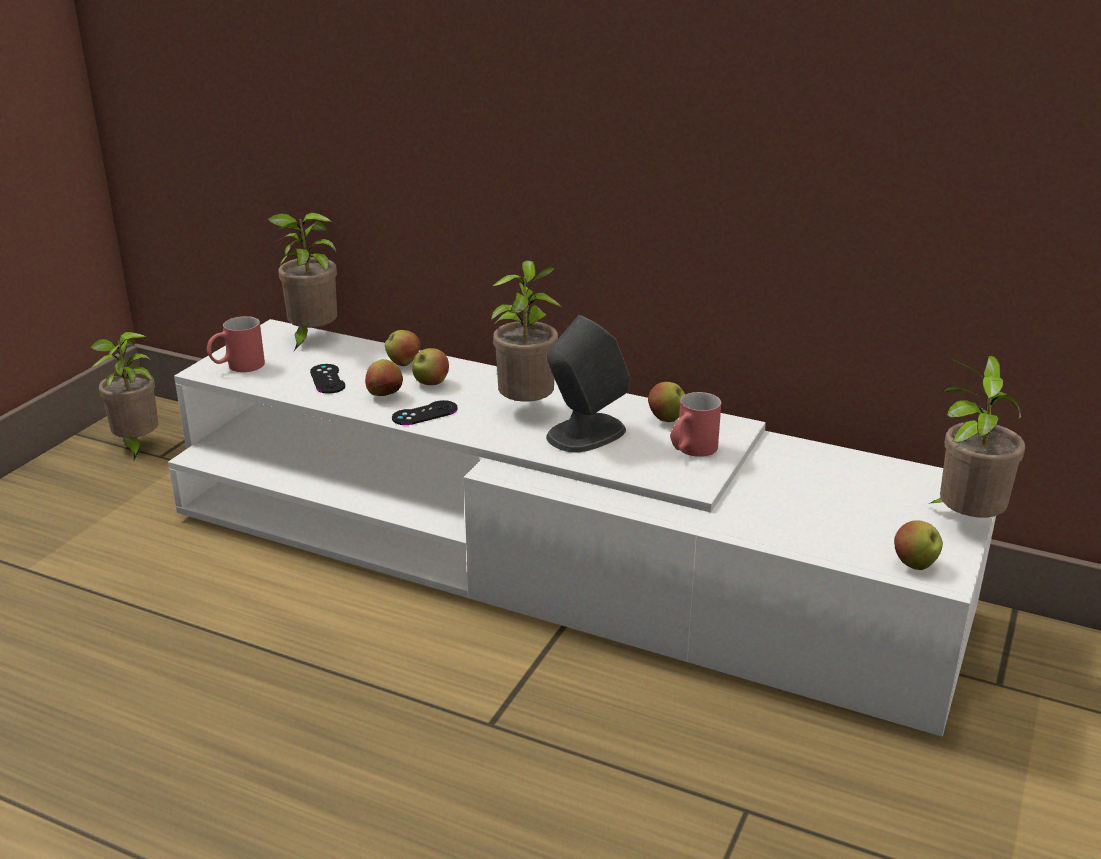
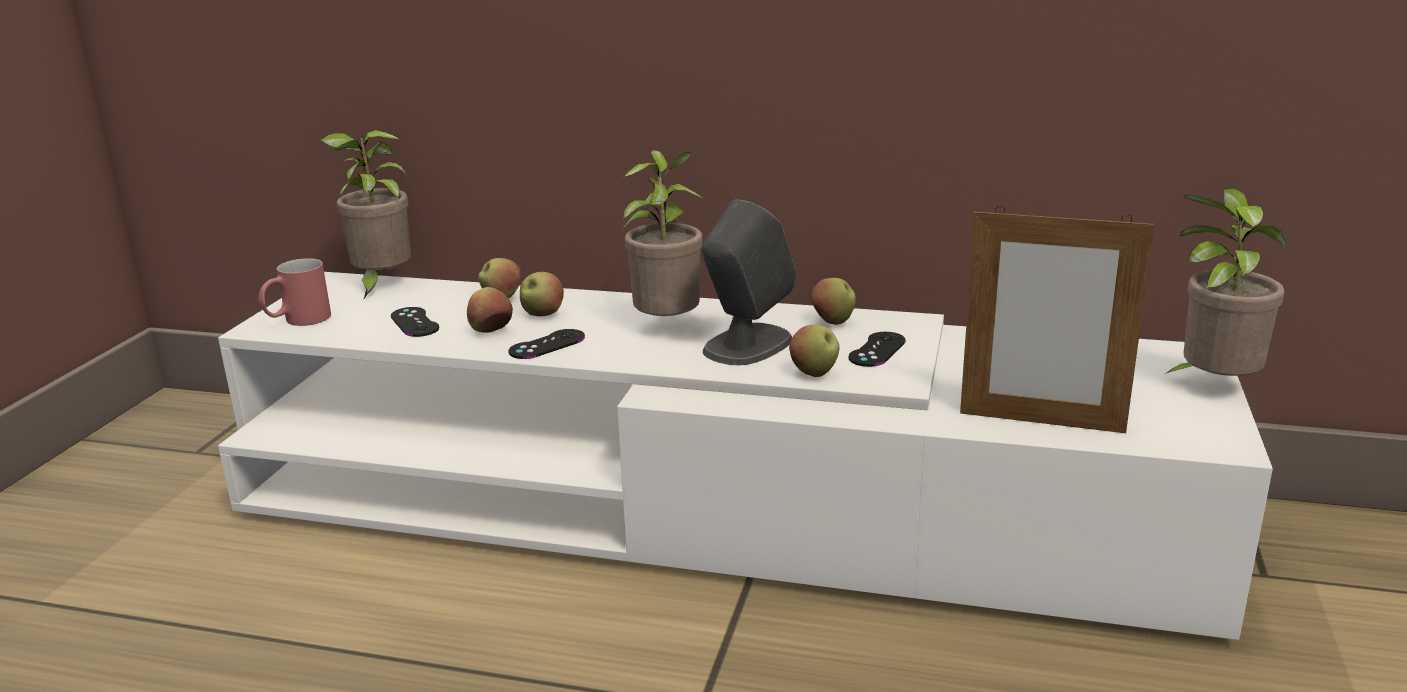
camera: 10 degrees left, 5 degrees down
potted plant [90,332,158,460] -> none
red mug [670,392,721,457] -> black game controller [849,332,906,367]
apple [894,520,943,570] -> apple moved to [789,325,839,377]
none -> picture frame [960,205,1154,433]

